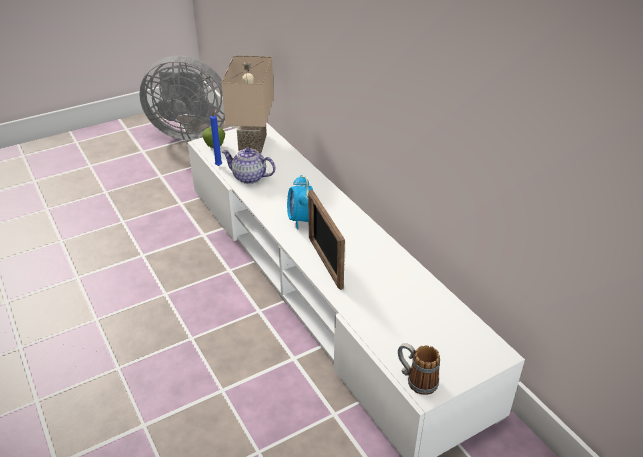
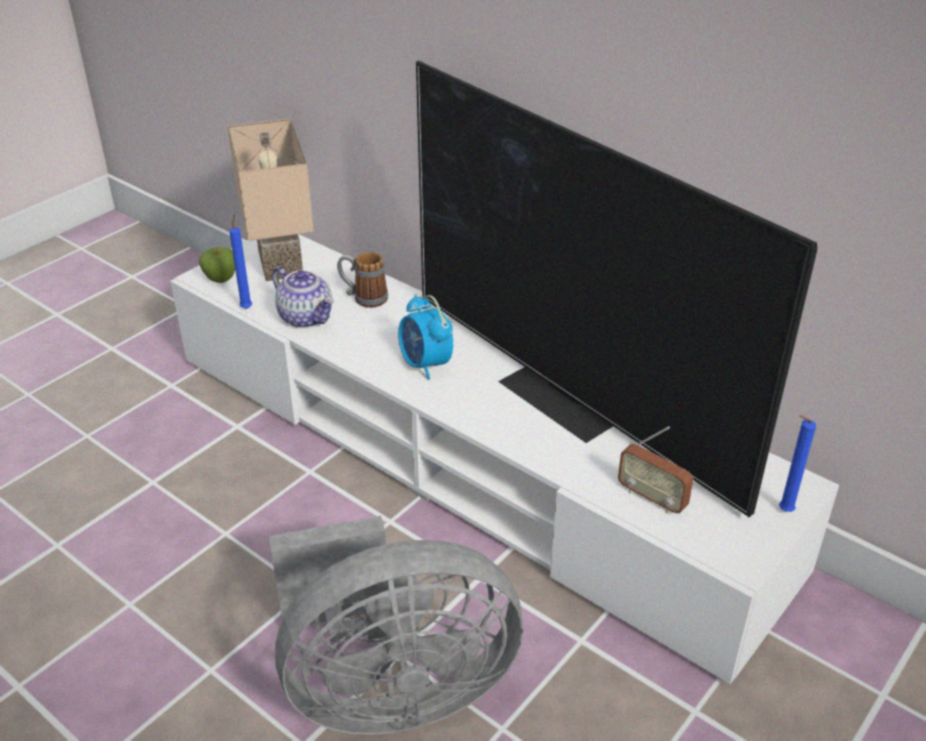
camera: 20 degrees left, 0 degrees up
grey fan [139,56,225,141] -> grey fan moved to [269,516,523,735]
teapot [222,148,276,184] -> teapot turned 135 degrees counterclockwise [272,266,334,328]
picture frame [308,189,345,290] -> none
mug [398,343,440,395] -> mug moved to [337,252,388,308]
none -> television [416,61,817,517]
none -> radio [618,426,693,514]
none -> blue candle [779,416,816,512]

